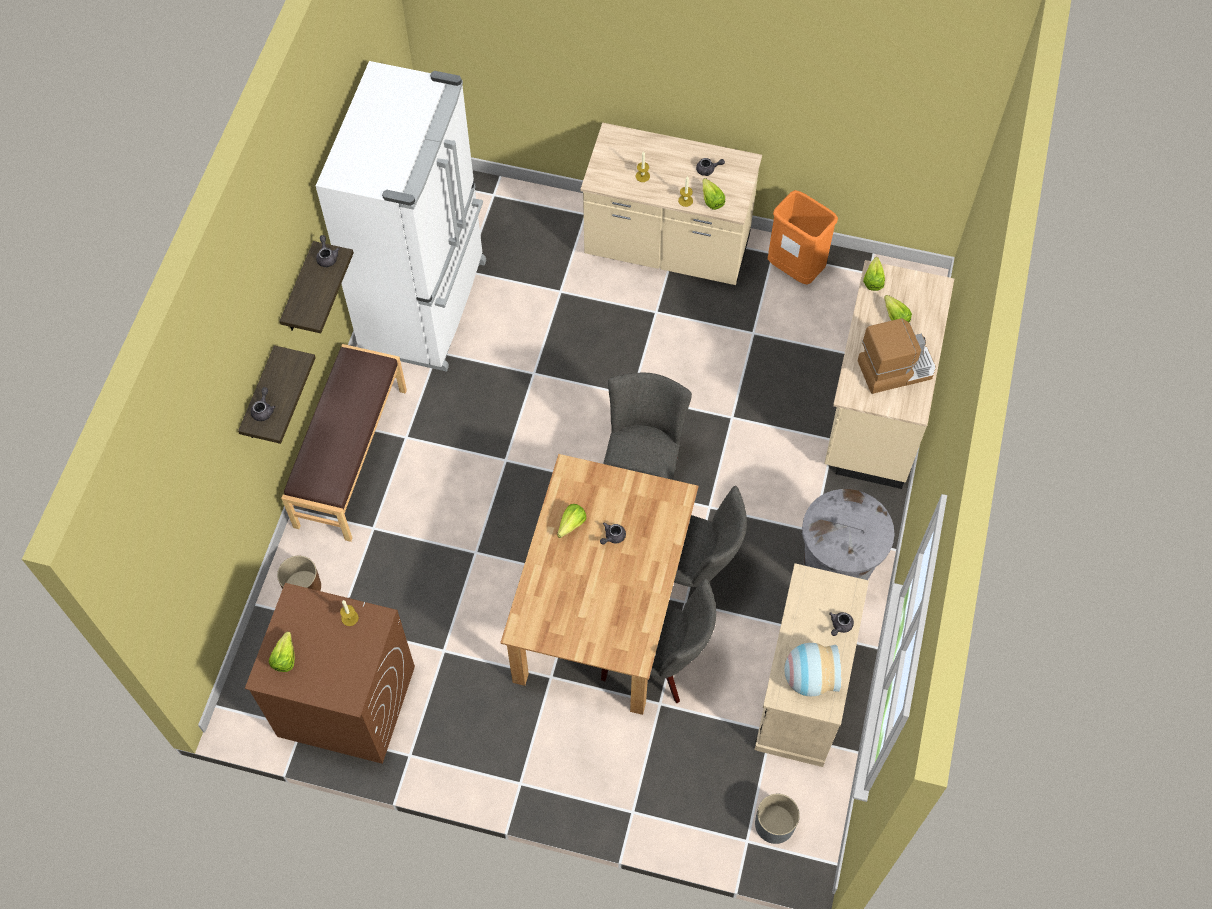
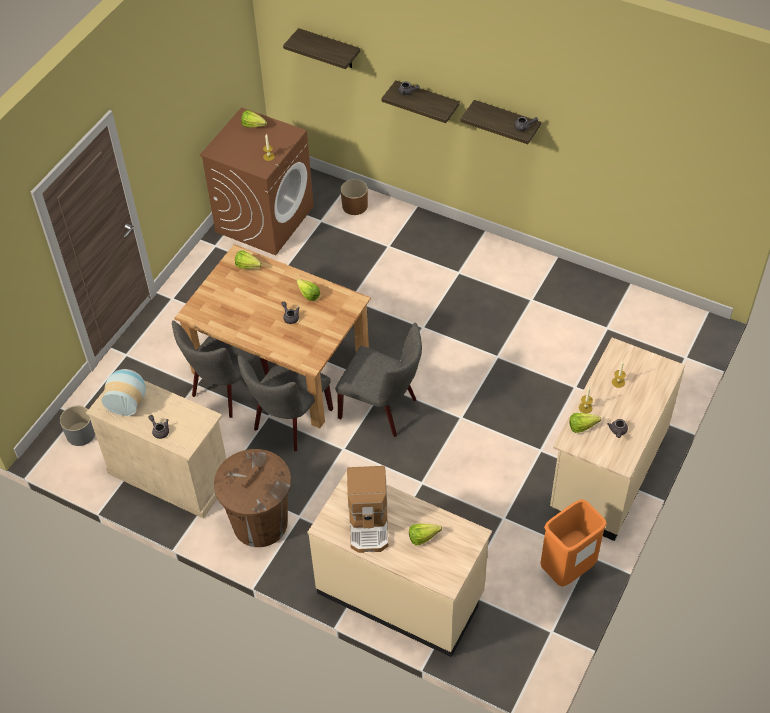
camera: 105 degrees right, 10 degrees down
brown bench [281,344,407,542] -> none
white fridge [316,61,486,372] -> none
grey trash can [802,489,894,580] -> brown trash can [214,449,291,547]
lettuce [863,257,885,291] -> lettuce moved to [235,250,262,269]
none -> shelf [283,28,360,69]

